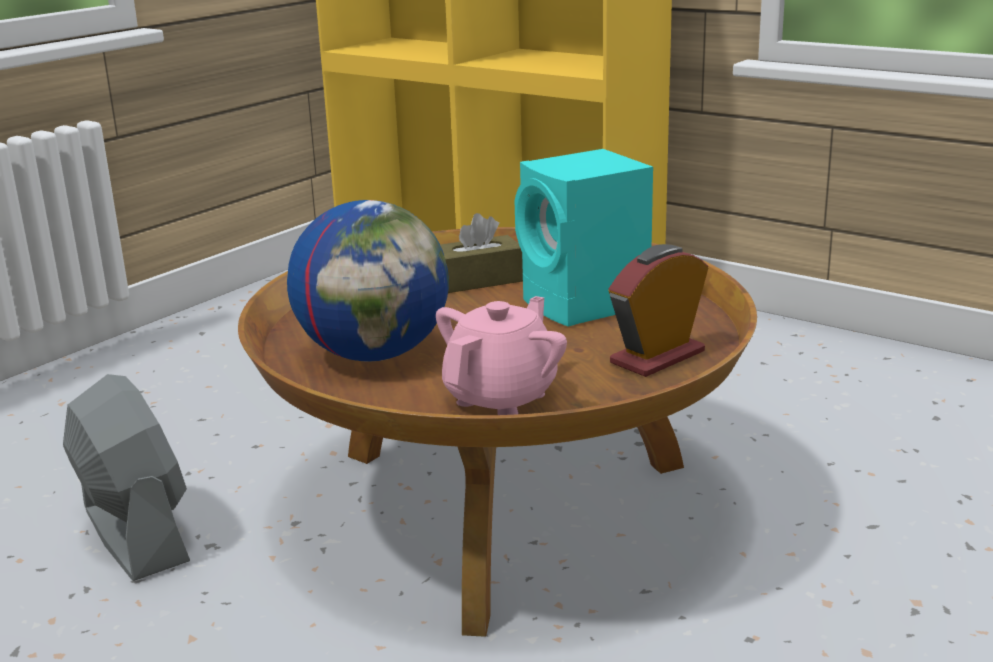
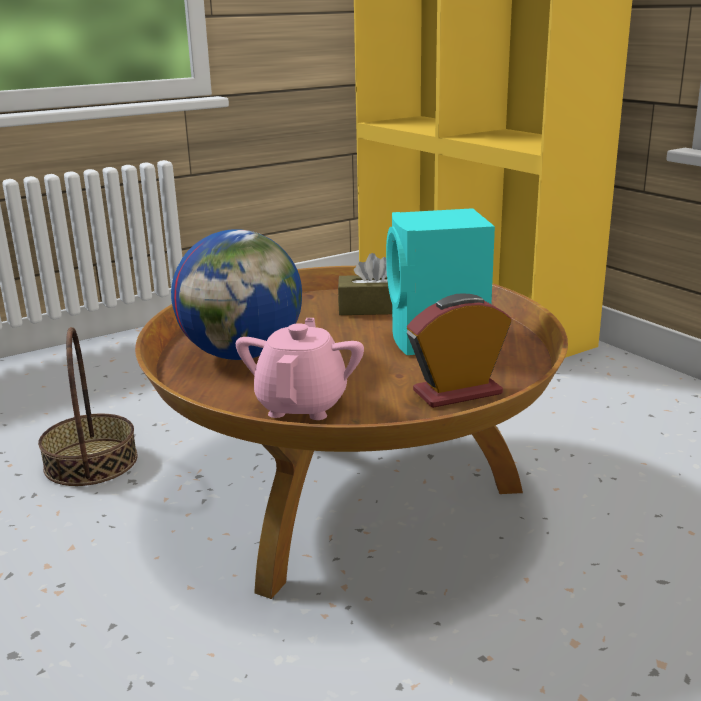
camera: 20 degrees right, 0 degrees up
grey fan [63,374,190,581] -> basket [38,327,138,486]
pink teapot [436,296,567,415] -> pink teapot turned 45 degrees counterclockwise [236,318,364,420]

